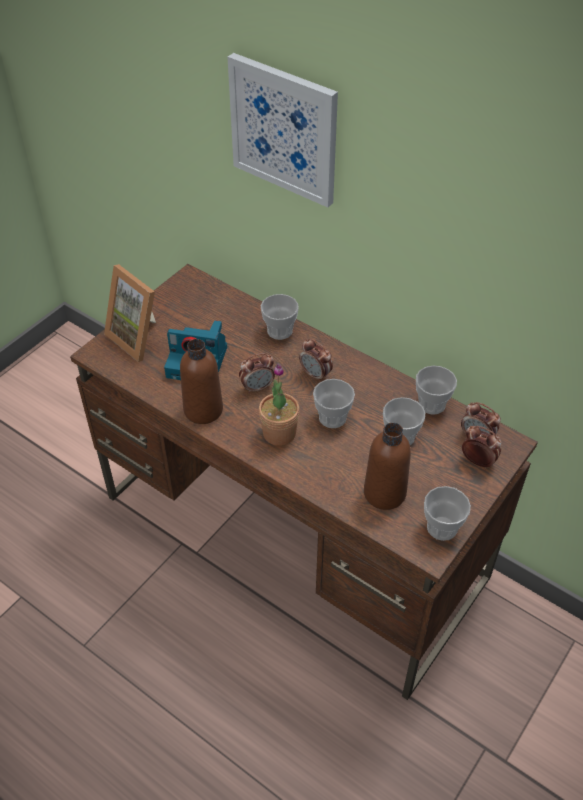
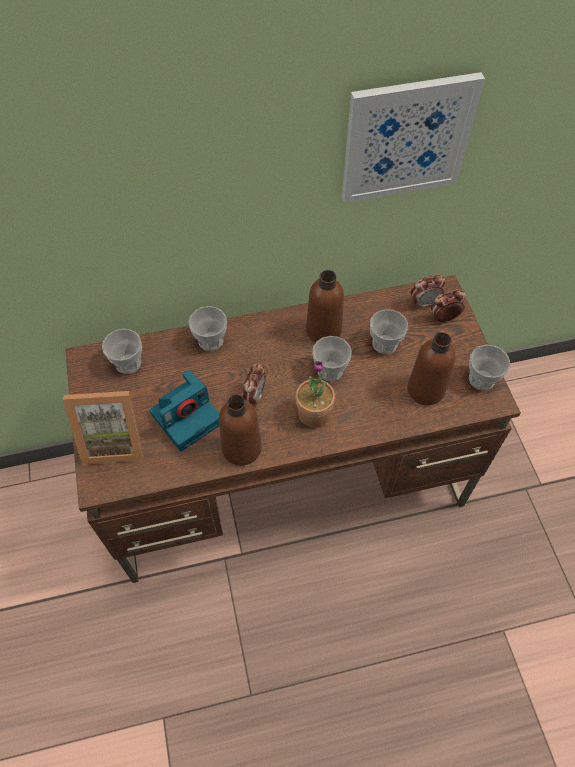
camera: 50 degrees left, 10 degrees up
picture [228,53,338,207] -> picture moved to [342,72,485,203]
alarm clock [299,339,333,382] -> none
cup [416,365,457,415] -> cup moved to [102,329,142,374]
none -> brown bottle [306,270,344,343]

